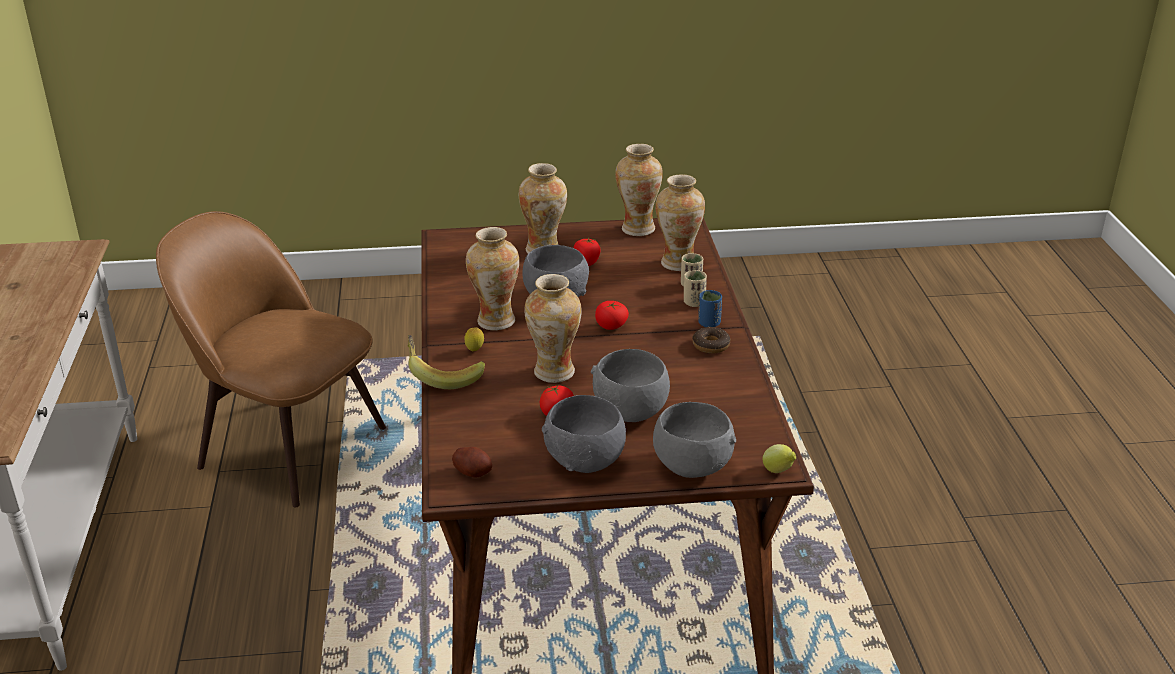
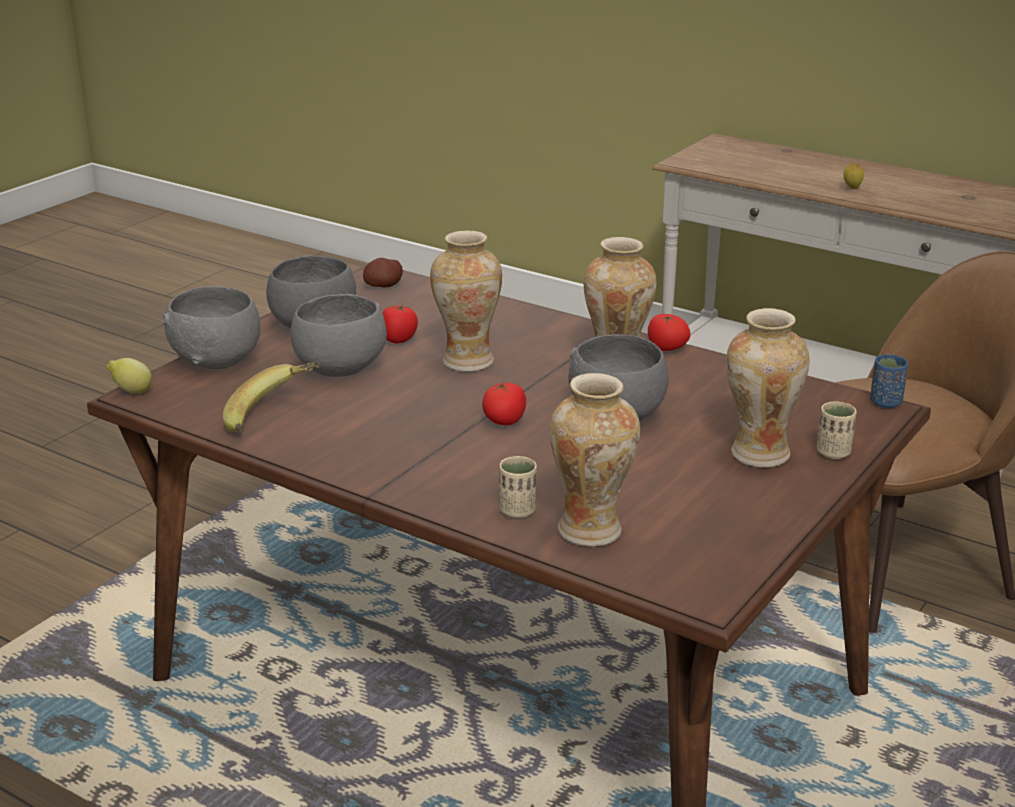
camera: 130 degrees right, 5 degrees down
banana [408,335,485,389] -> banana moved to [223,362,321,432]
lemon [465,327,484,351] -> lemon moved to [844,163,864,189]
tomato [574,237,600,266] -> tomato moved to [648,314,691,351]
vase [615,144,663,236] -> none
beige cup [684,270,707,307] -> beige cup moved to [817,402,857,459]
donut [692,327,730,354] -> none
blue cup [698,290,722,327] -> blue cup moved to [870,354,908,408]

